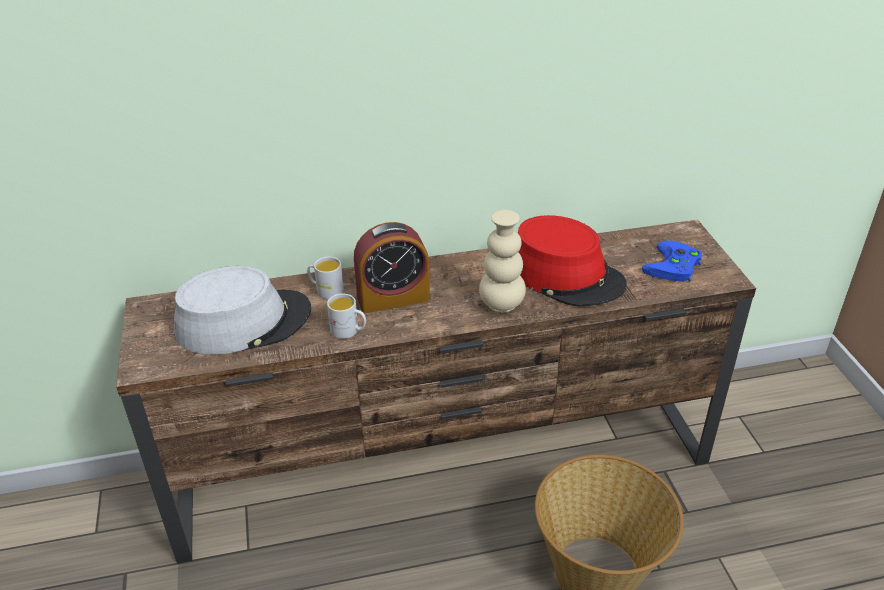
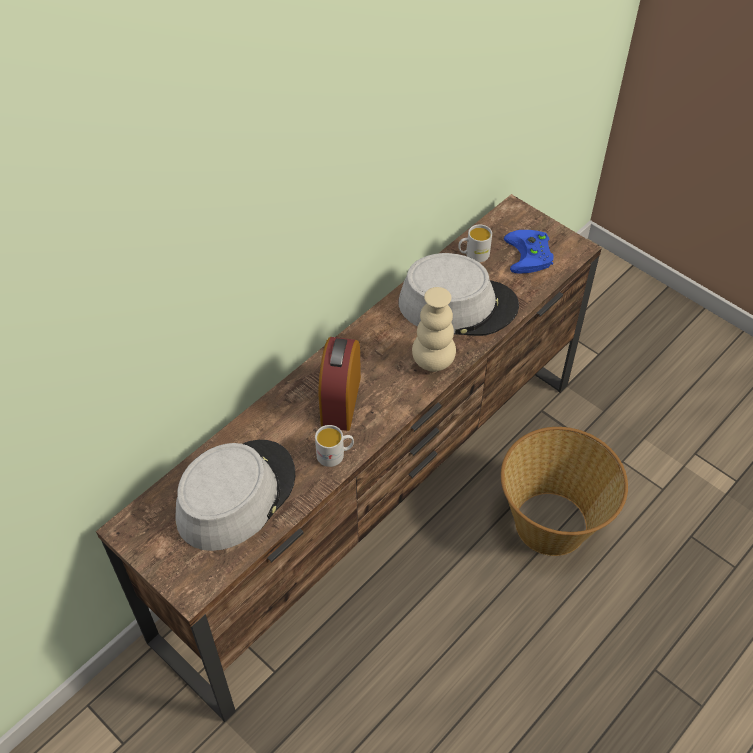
camera: 35 degrees left, 15 degrees up
white mug [307,257,344,299] -> white mug moved to [458,224,492,262]
alarm clock [354,222,430,313] -> alarm clock turned 150 degrees clockwise [318,337,361,431]
red hat [518,215,627,306] -> grey hat [398,253,519,336]

